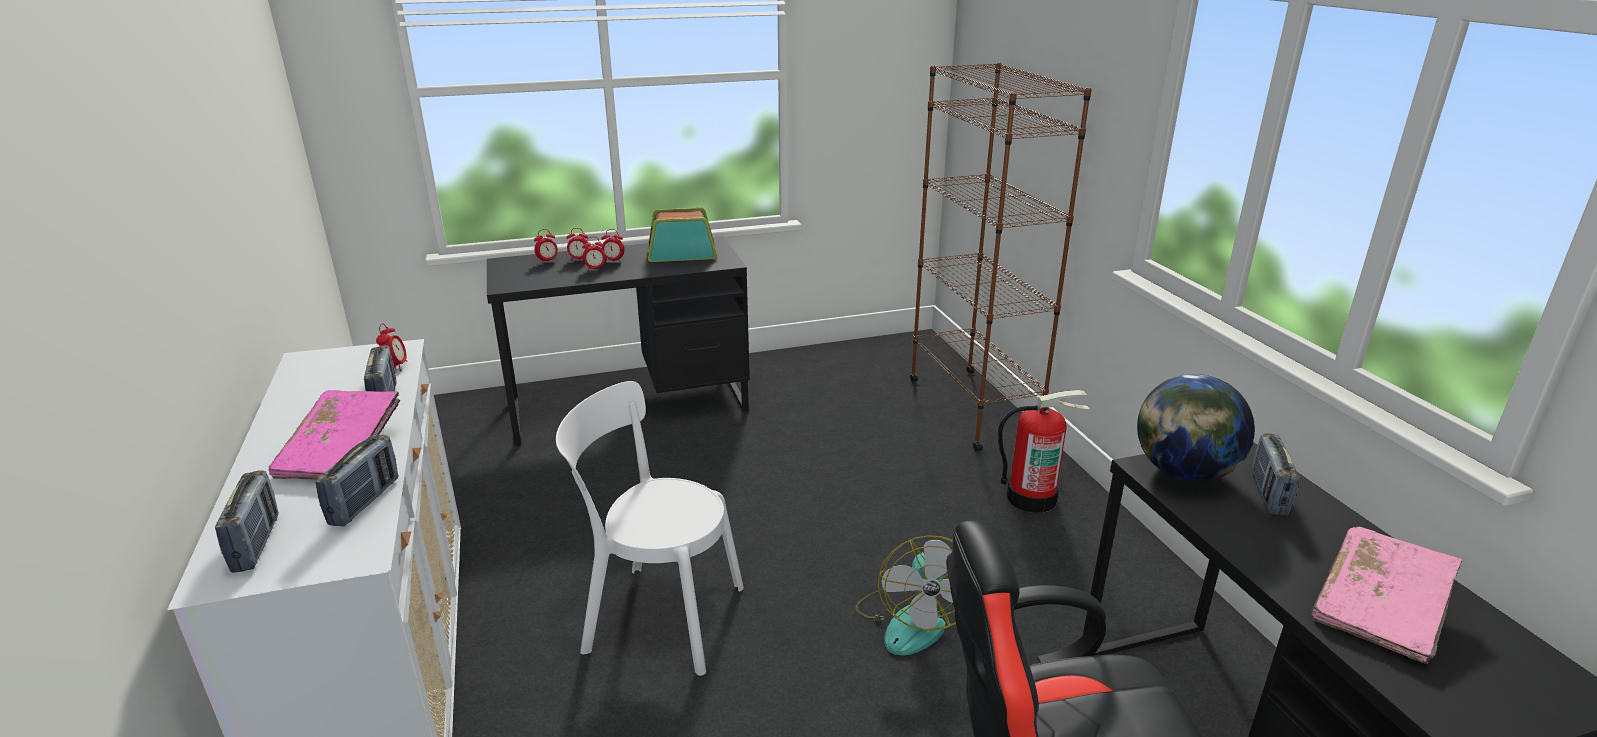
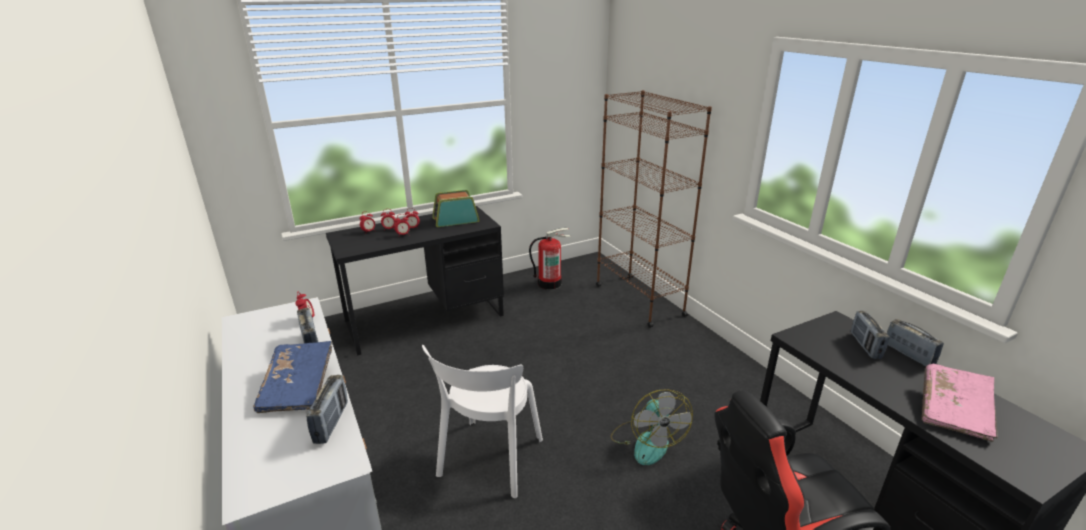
camera: 10 degrees left, 0 degrees up
radio [215,470,279,573] -> radio moved to [887,319,944,366]
pink book [269,390,400,480] -> blue book [253,341,332,413]
white chair [556,381,744,676] -> white chair turned 75 degrees counterclockwise [422,345,543,498]
fire extinguisher [998,390,1090,513] -> fire extinguisher moved to [529,228,571,290]
globe [1137,374,1255,482] -> none

